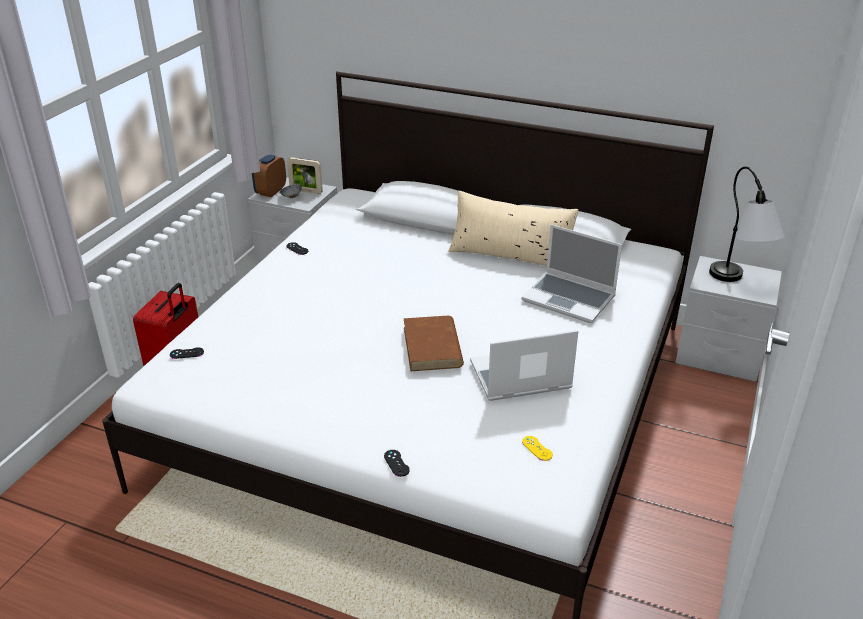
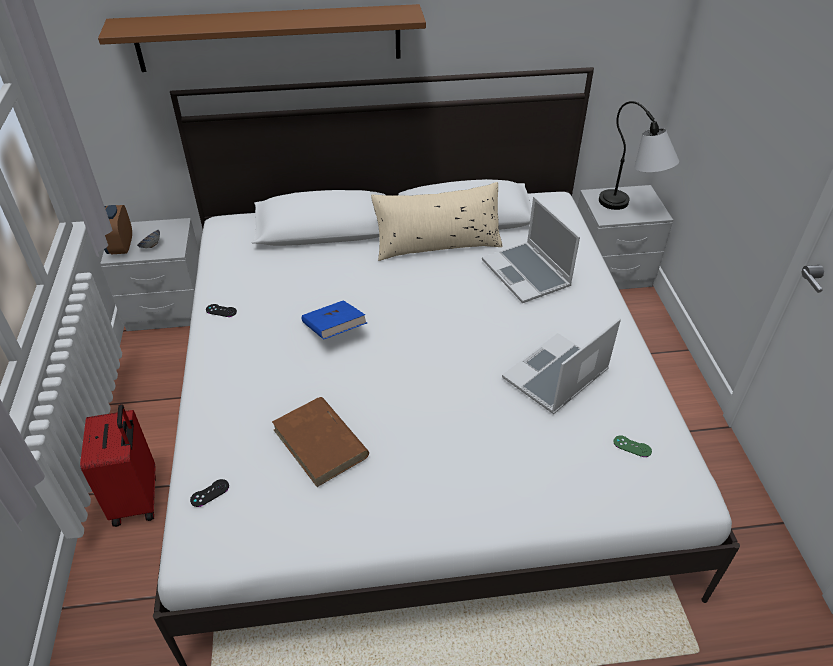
camera: 30 degrees left, 10 degrees up
picture frame [287,157,323,194] -> none
black game controller [384,450,410,477] -> none
brown book [403,316,464,371] -> brown book moved to [272,397,369,487]
laptop [522,224,622,323] -> laptop turned 60 degrees clockwise [482,197,580,303]
yellow game controller [522,436,553,461] -> green game controller [613,436,652,457]
none -> brown shelf [98,4,426,72]
none -> blue book [302,300,367,339]

